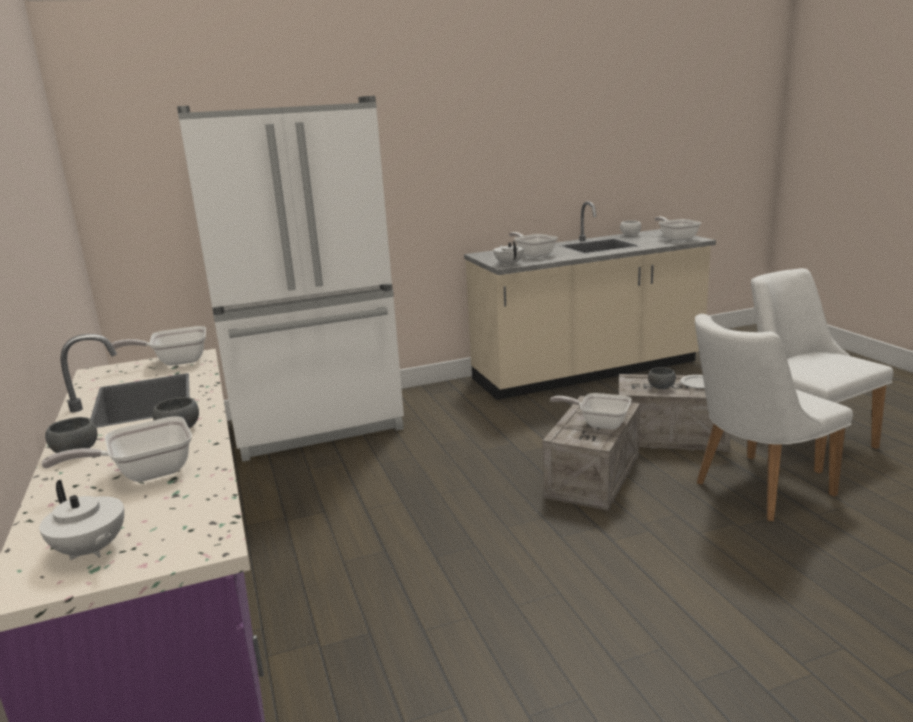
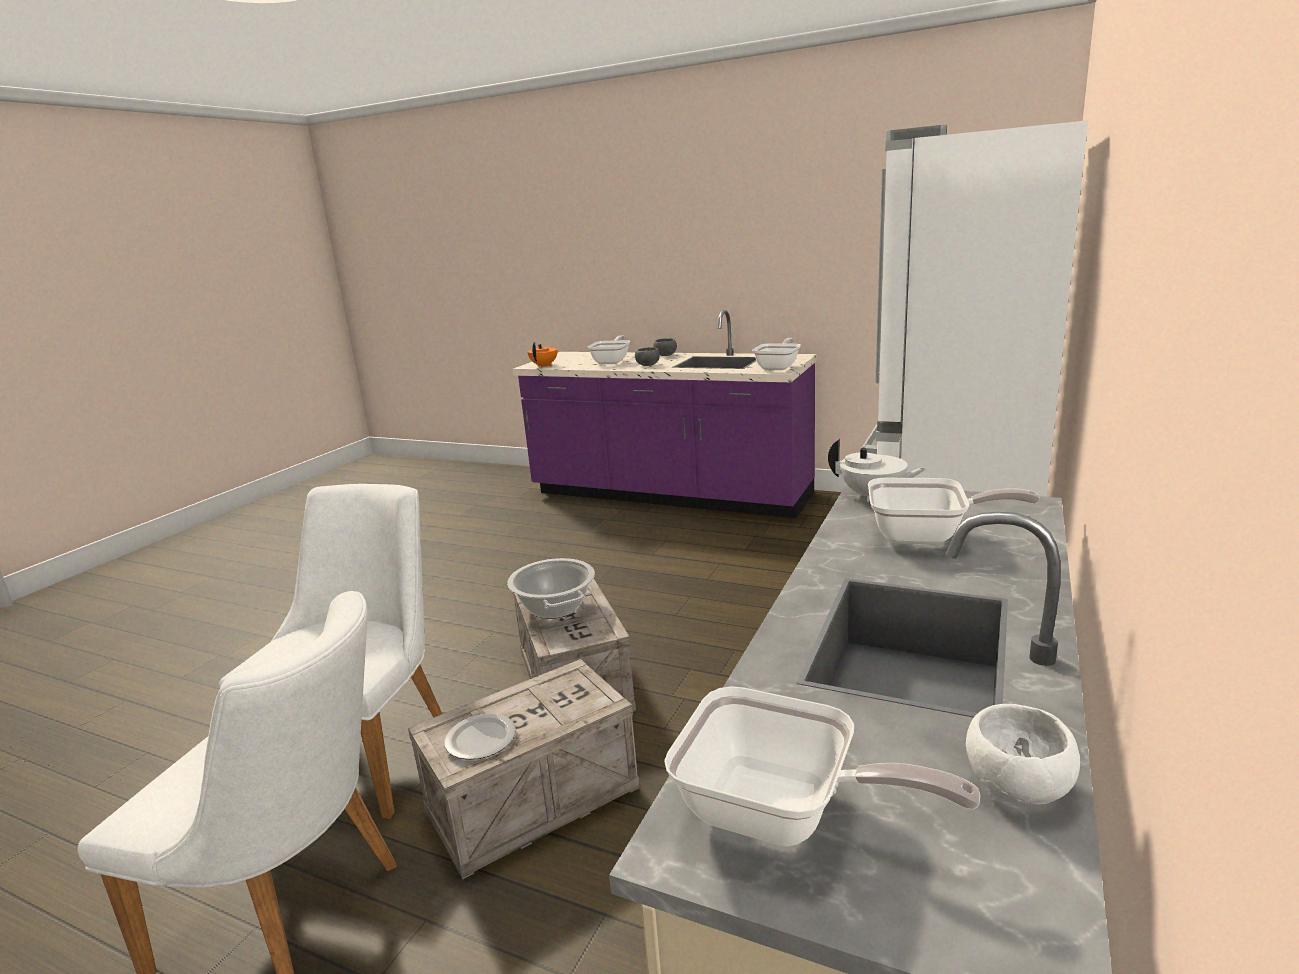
camera: 135 degrees right, 0 degrees up
white teapot [39,480,124,560] -> none
frying pan [550,393,631,430] -> cooking pot [507,558,595,619]
grey bowl [648,367,676,389] -> none
none -> orange teapot [527,342,558,368]

